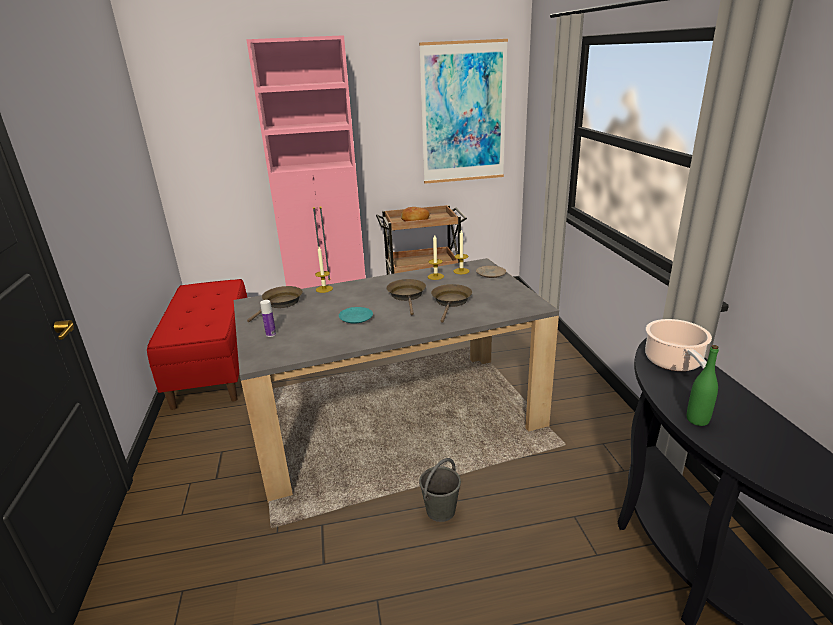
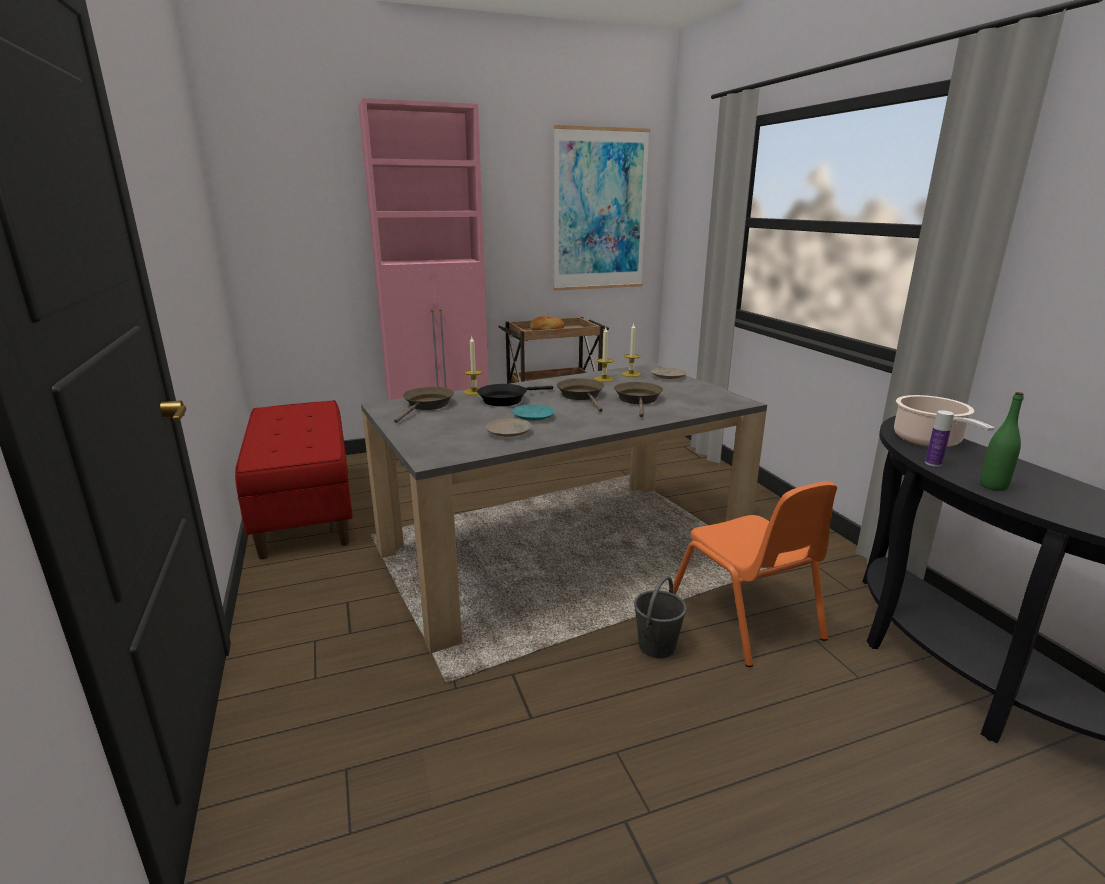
camera: 10 degrees left, 5 degrees down
bottle [260,300,276,337] -> bottle moved to [925,410,954,467]
none -> black frying pan [477,384,553,406]
none -> beige plate [486,418,532,437]
none -> orange chair [673,481,837,667]

